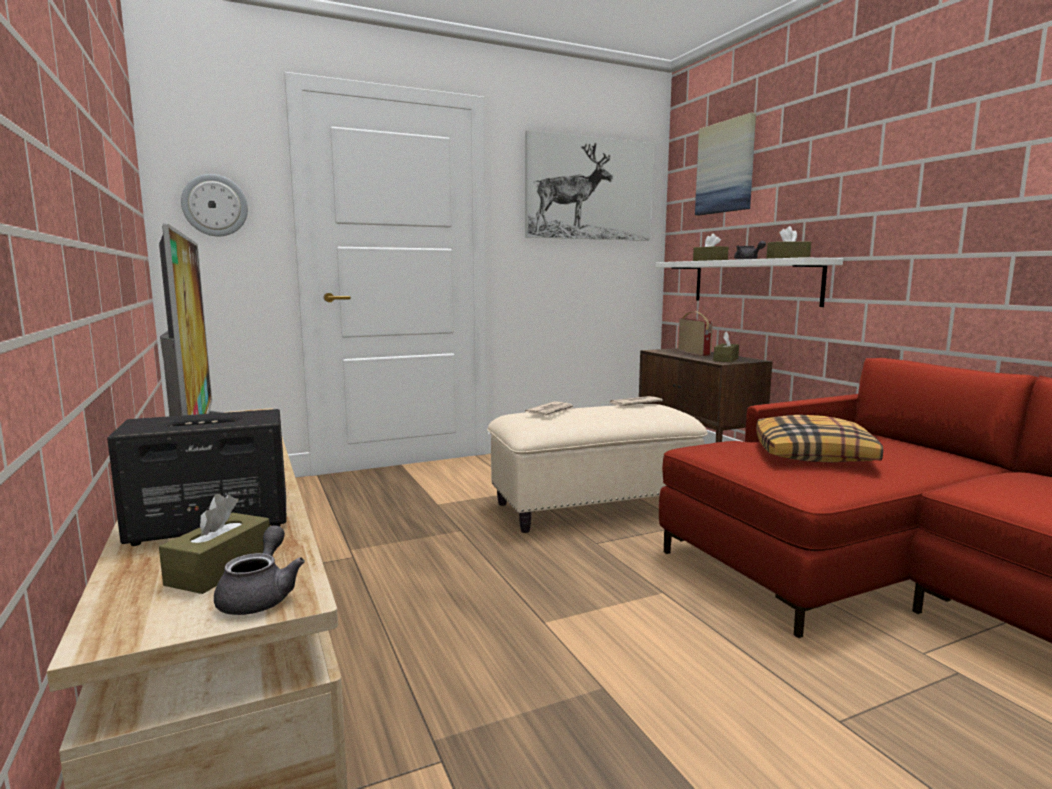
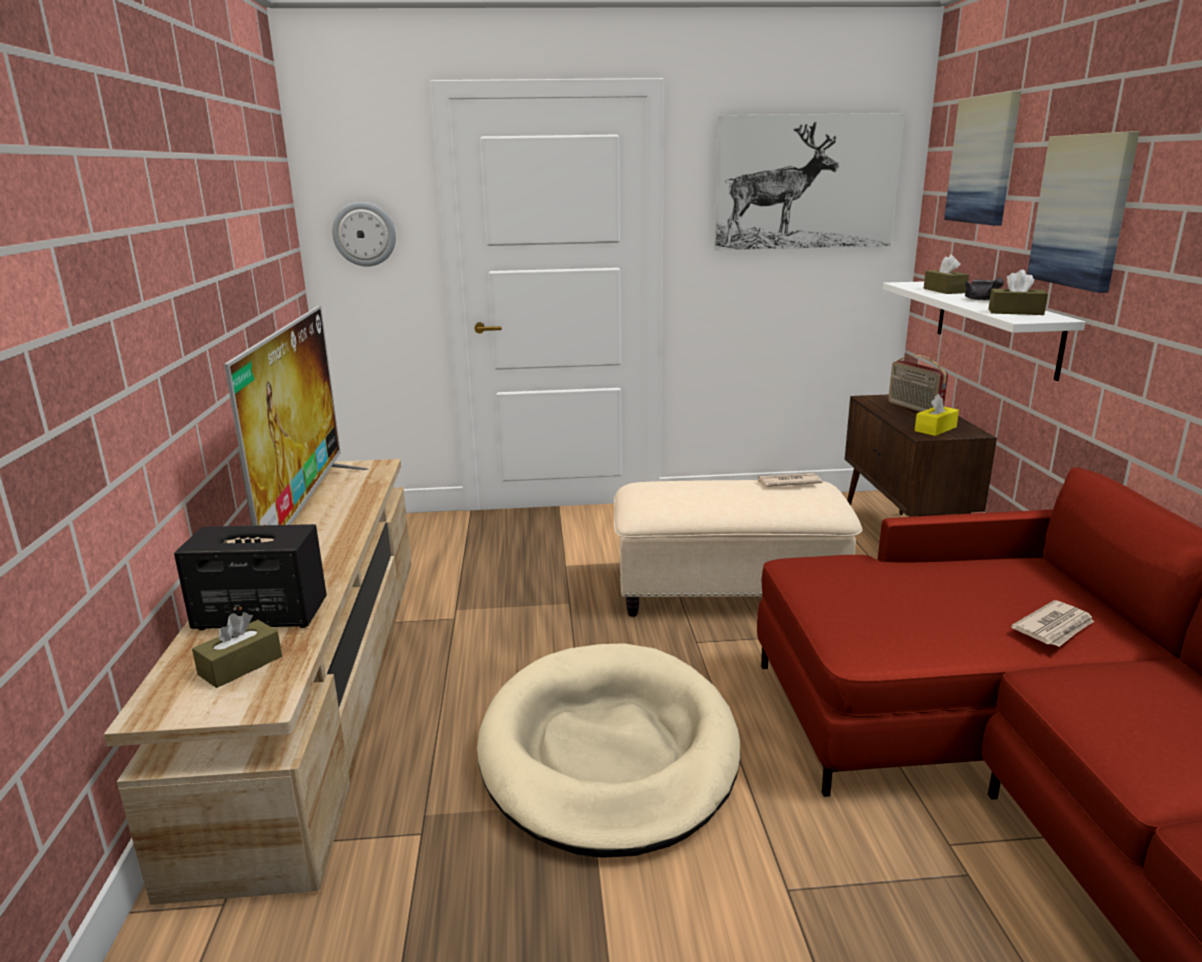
camera: 20 degrees right, 10 degrees up
grey teapot [214,525,305,615] -> none
newspaper [525,401,574,416] -> newspaper moved to [1011,600,1094,647]
radio [678,311,713,356] -> radio turned 150 degrees clockwise [888,355,948,412]
brown tissue box [713,332,739,362] -> yellow tissue box [915,394,959,436]
pillow [756,415,883,462] -> none
none -> beige dog bed [477,643,740,858]
none -> picture [1027,131,1140,293]

